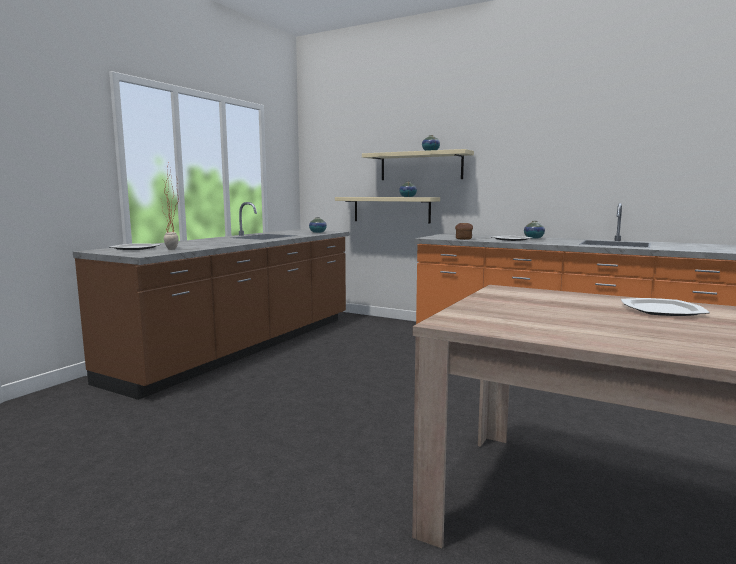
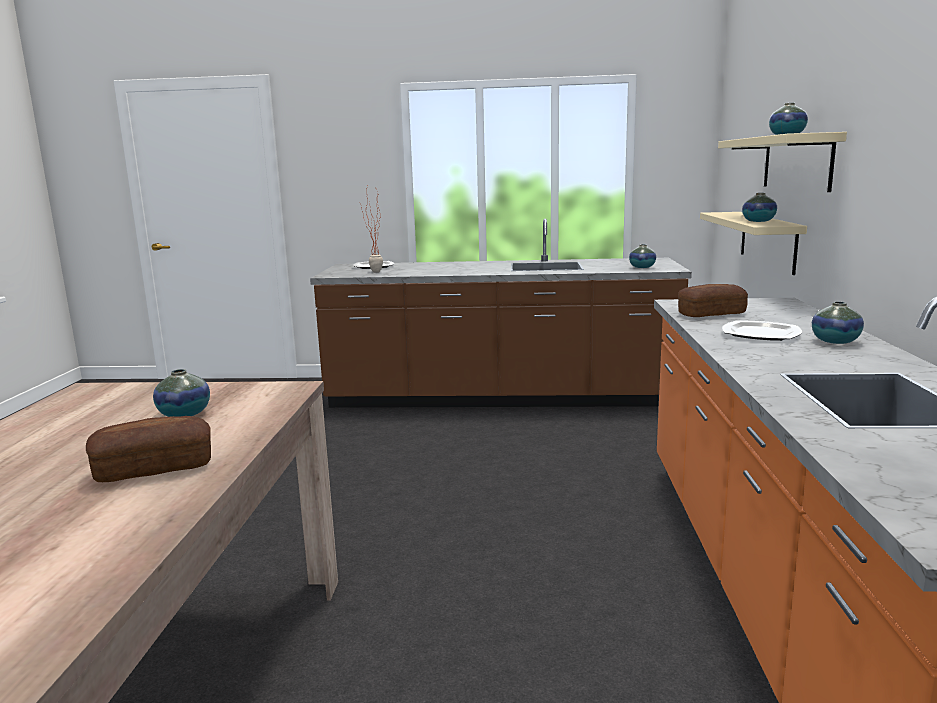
camera: 65 degrees right, 5 degrees up
plate [621,298,710,316] -> bread [86,416,211,482]
none -> vase [153,369,210,417]

